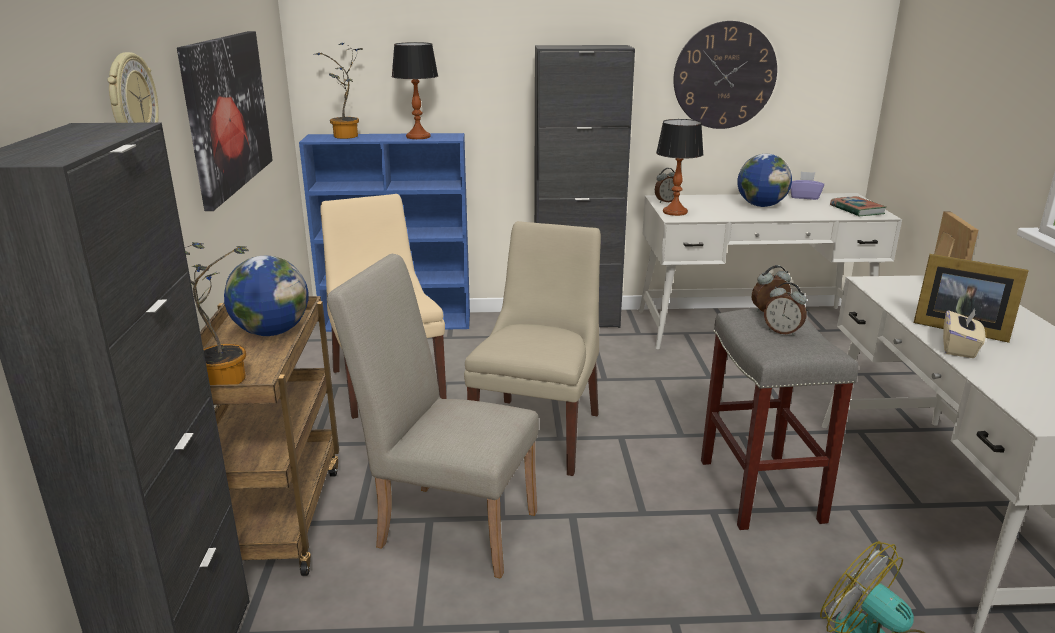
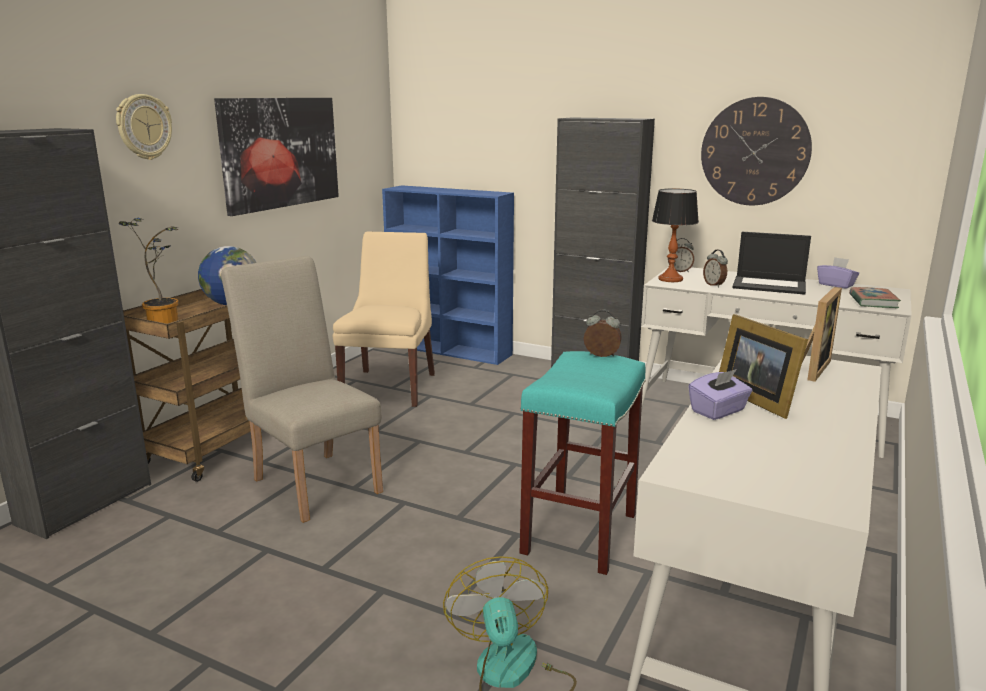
camera: 30 degrees right, 5 degrees down
potted plant [314,43,363,139] -> none
table lamp [392,42,438,139] -> none
beige chair [464,221,601,476] -> none
grey stool [701,308,858,530] -> turquoise stool [520,351,646,575]
globe [737,154,792,207] -> laptop [732,232,811,295]
alarm clock [764,282,807,336] -> alarm clock moved to [703,250,728,287]
beige tissue box [943,307,985,358] -> purple tissue box [688,369,753,420]

